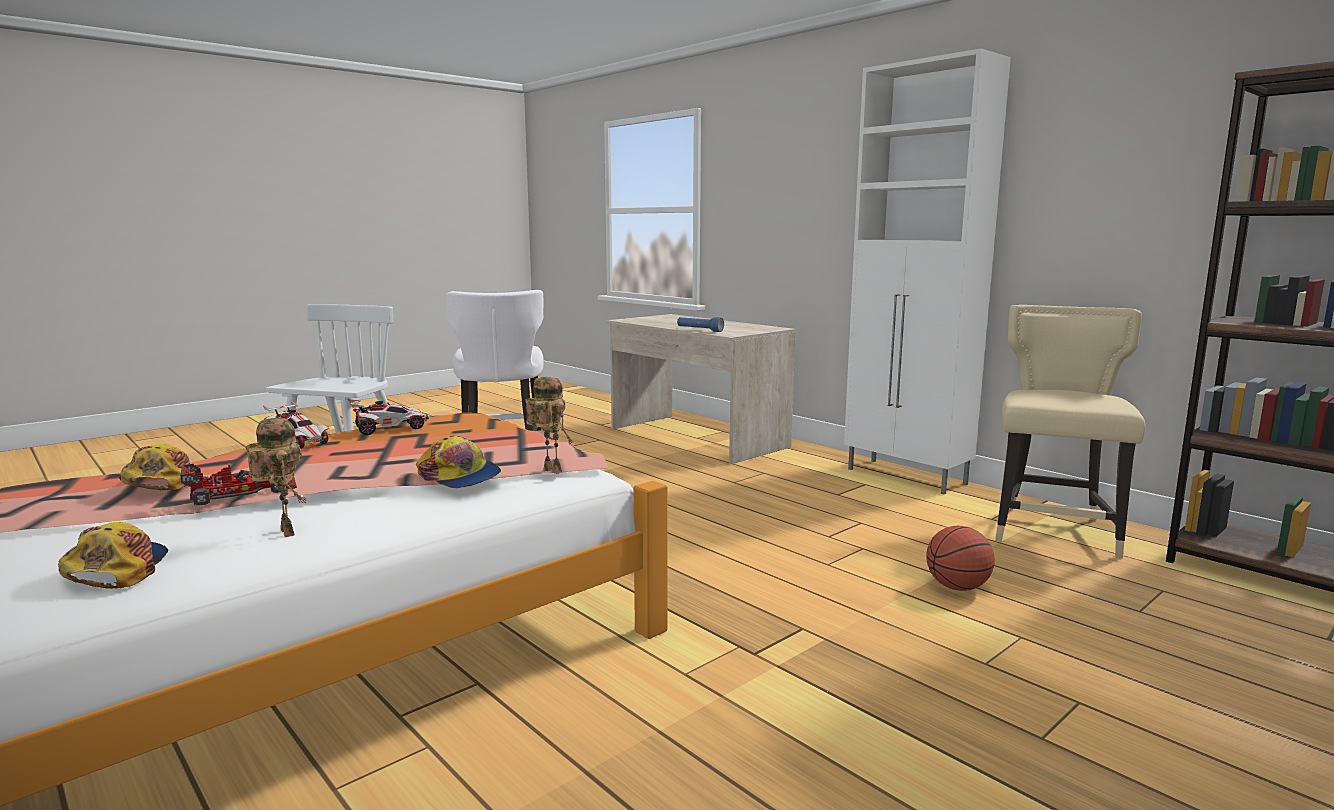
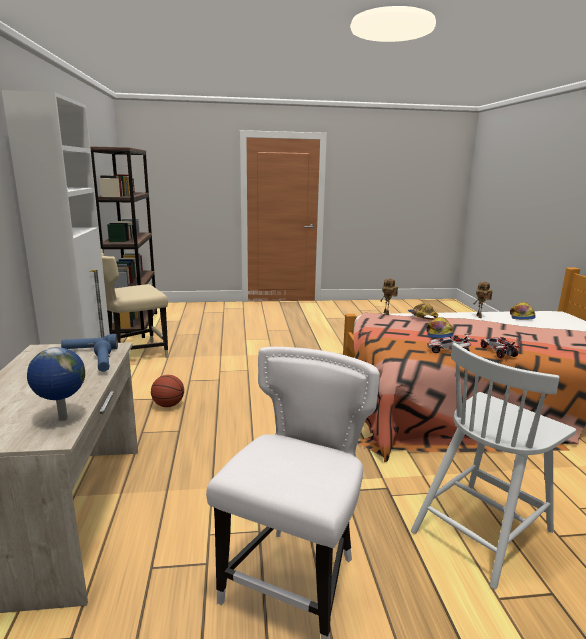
camera: 145 degrees left, 5 degrees up
cap [119,444,190,490] -> cap moved to [426,317,454,338]
toy car [180,463,297,506] -> none
basketball [926,526,995,591] -> basketball moved to [151,375,184,407]
none -> globe [27,347,85,421]
none -> blue flashlight [61,334,118,349]

